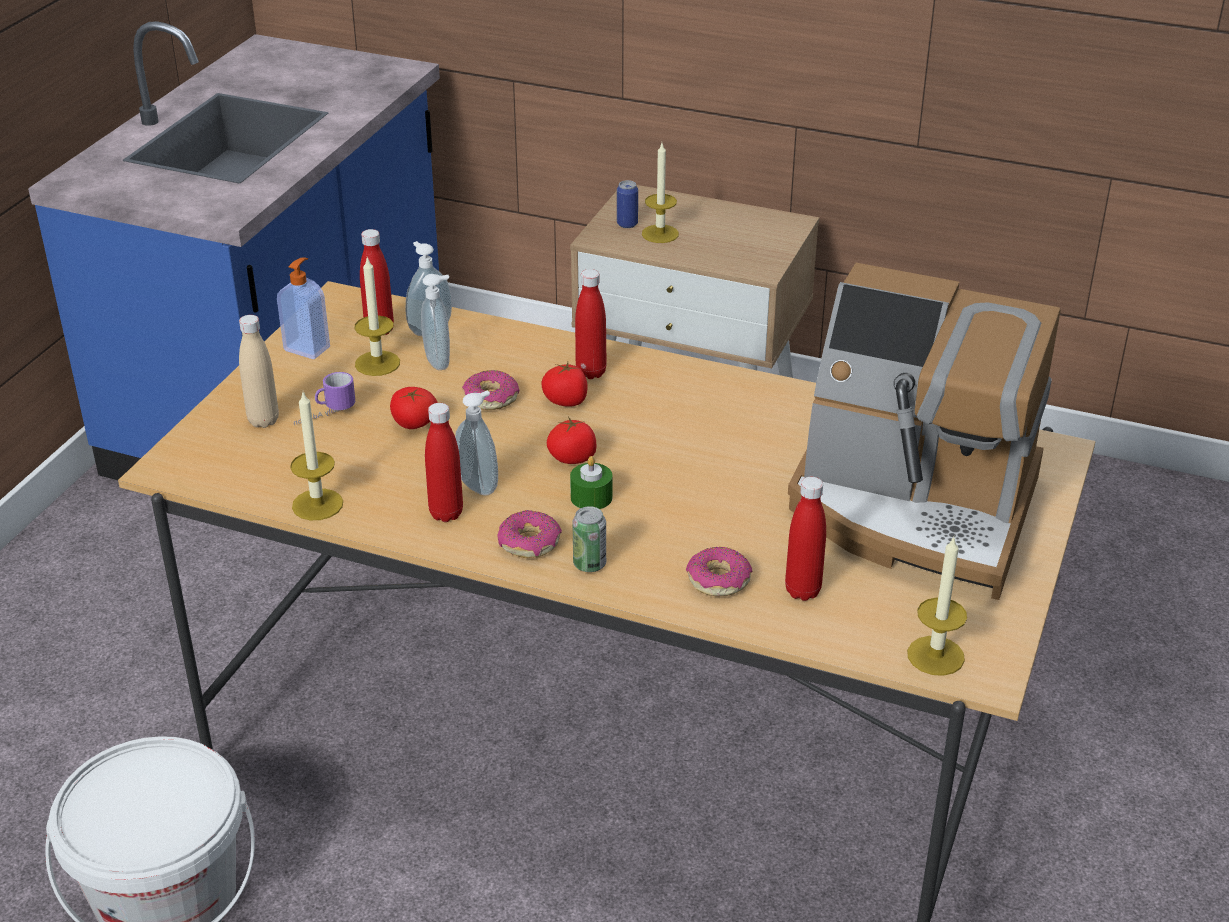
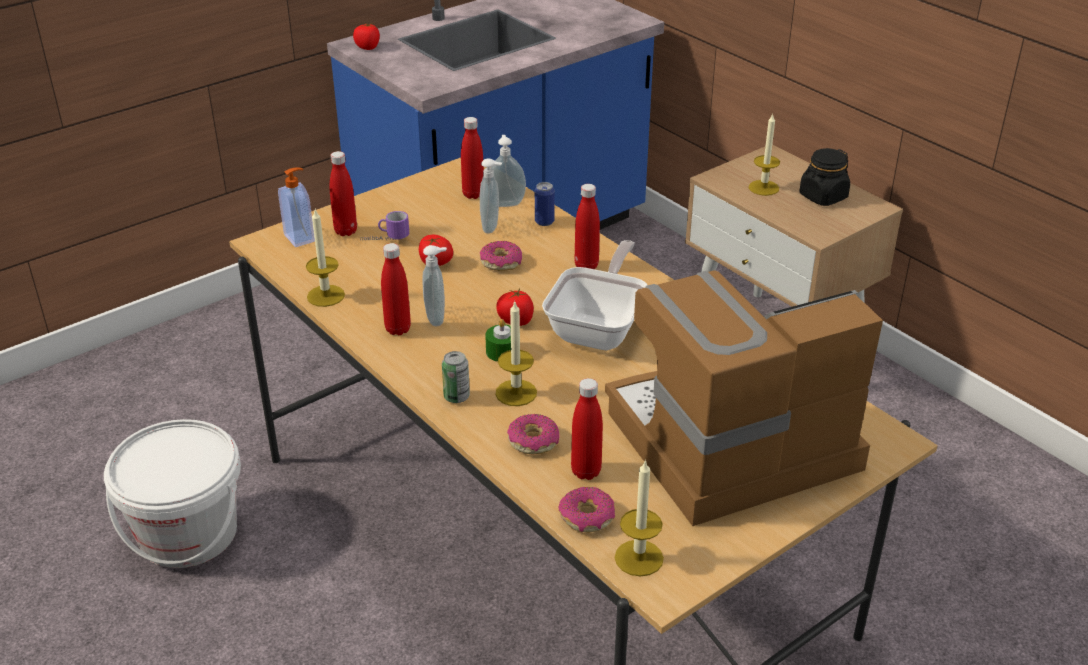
camera: 30 degrees right, 0 degrees up
beige bottle [239,315,279,428] -> red bottle [330,151,357,236]
soap dispenser [277,257,330,359] -> soap dispenser moved to [278,167,315,247]
candle [354,257,400,376] -> candle moved to [495,300,537,406]
donut [497,510,562,558] -> donut moved to [559,487,615,533]
tomato [541,362,588,407] -> tomato moved to [353,23,380,50]
can [617,180,638,228] -> can moved to [535,182,555,226]
coffee machine [788,263,1061,600] -> coffee machine turned 105 degrees clockwise [605,270,883,526]
none -> frying pan [542,240,647,350]
none -> black jar [799,148,850,206]

